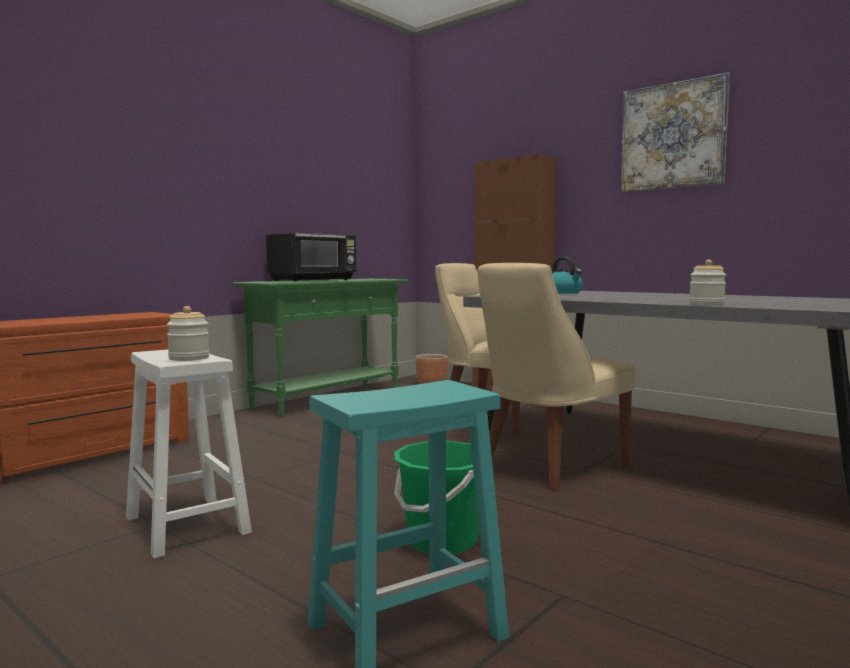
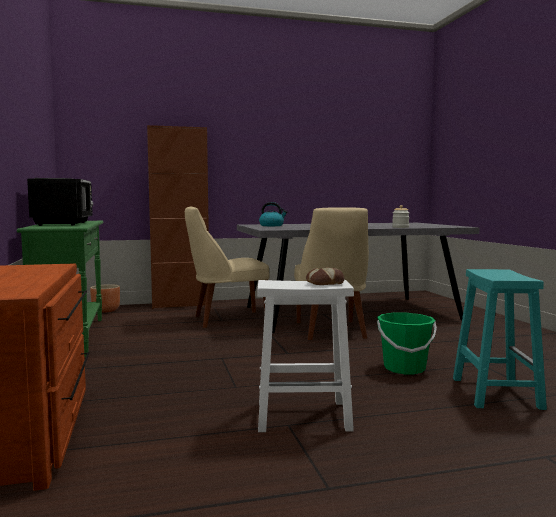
camera: 55 degrees left, 0 degrees up
jar [167,306,209,361] -> bread [306,267,345,285]
picture [620,73,730,192] -> none

